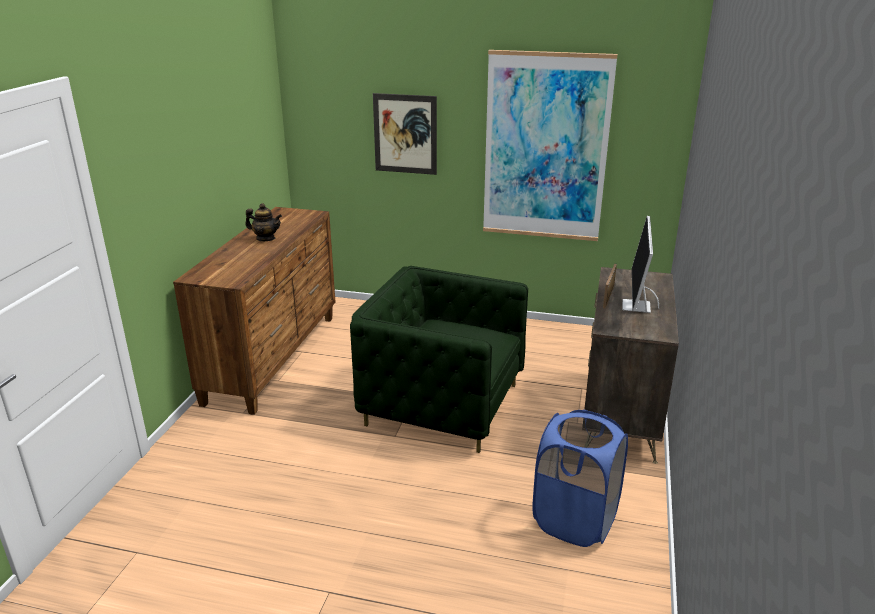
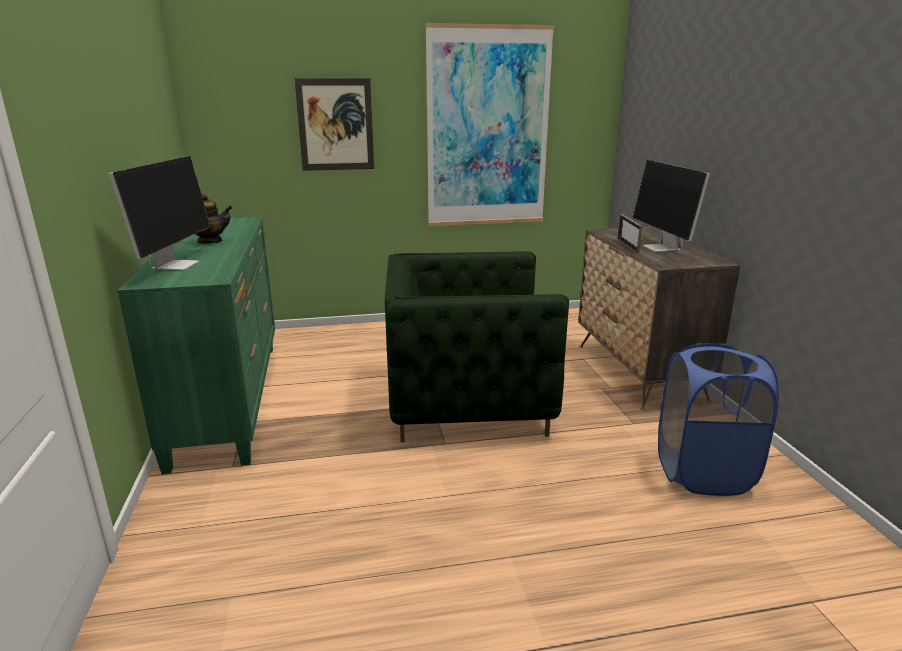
camera: 25 degrees left, 5 degrees down
brown dresser [173,207,336,415] -> green dresser [117,217,275,474]
none -> monitor [109,156,211,270]

